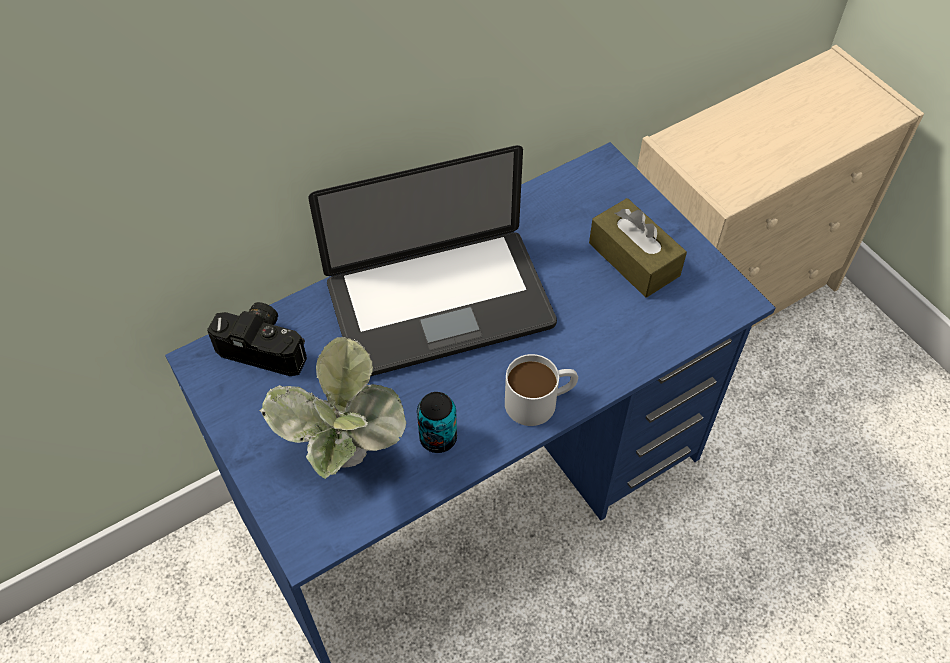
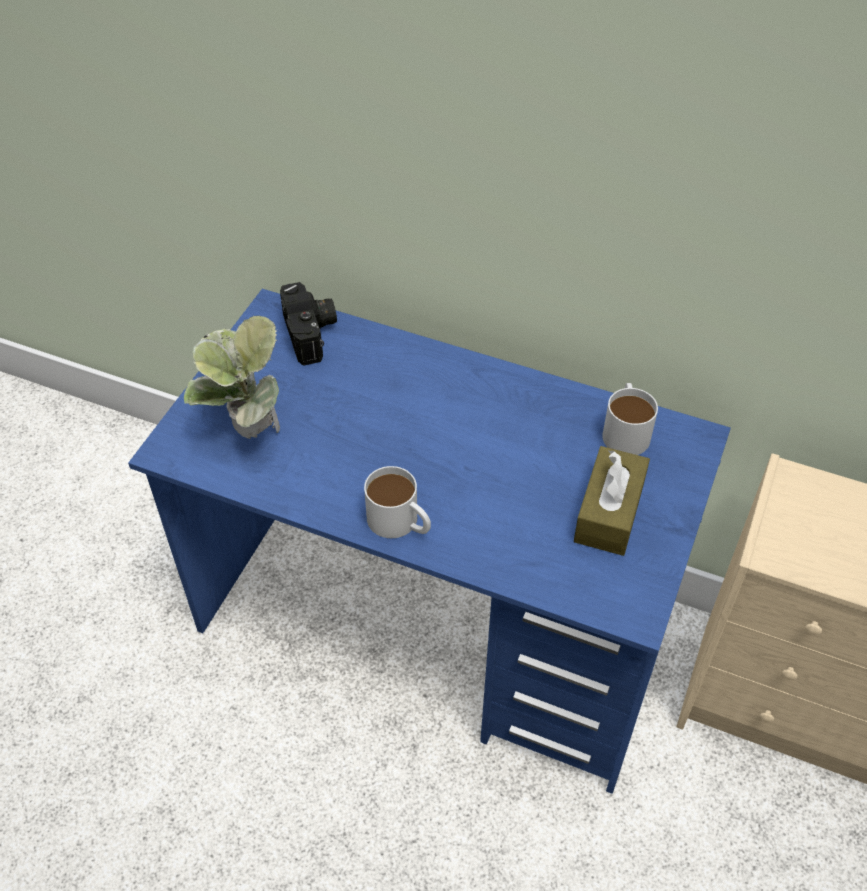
camera: 55 degrees right, 5 degrees down
laptop [308,145,557,376] -> none
can [417,392,457,453] -> none
none -> white mug [602,383,658,455]

